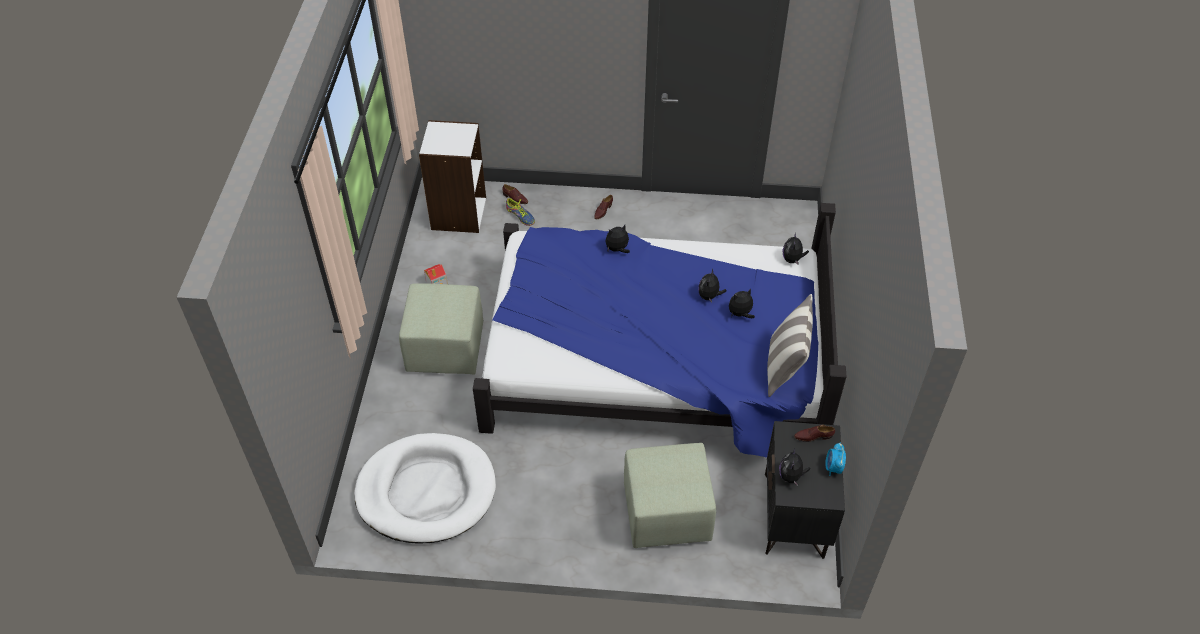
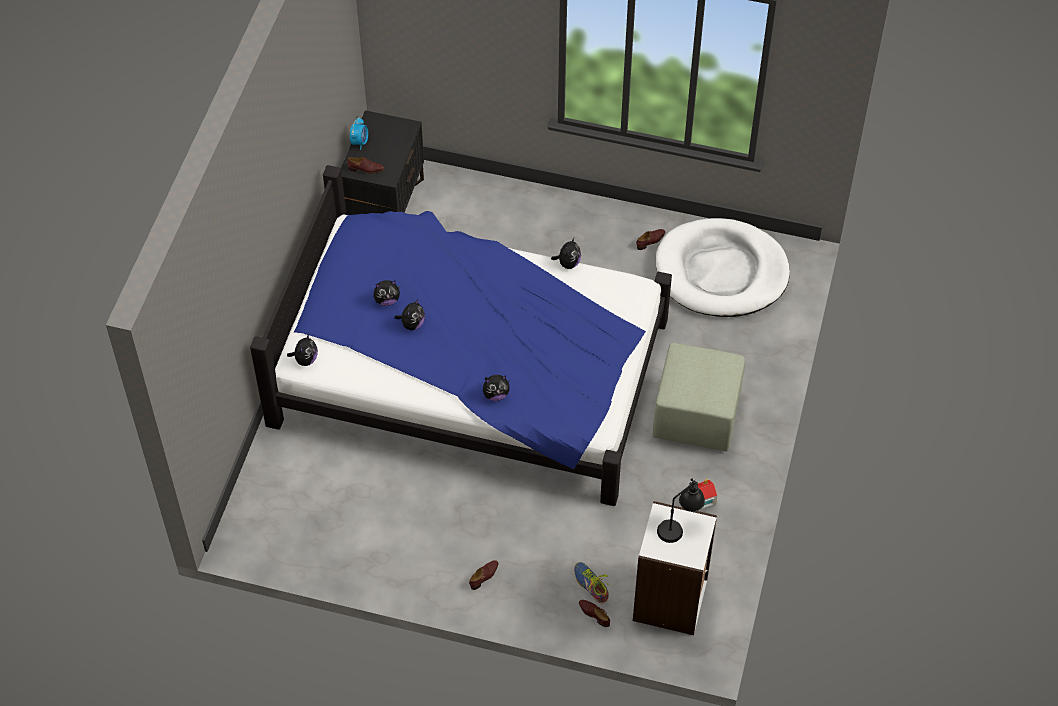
camera: 170 degrees left, 5 degrees up
green ottoman [624,443,716,548] -> none
pillow [767,294,813,397] -> none
plush toy [779,448,811,486] -> plush toy moved to [551,238,581,269]
none -> brown shoe [636,229,665,250]
none -> black table lamp [657,478,705,543]

